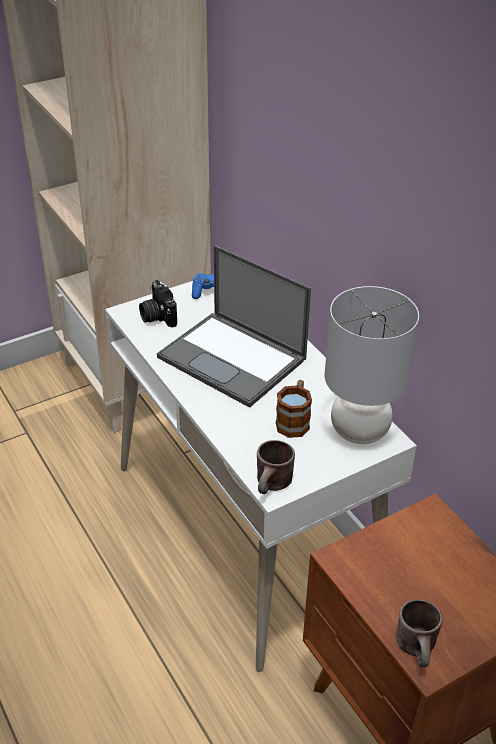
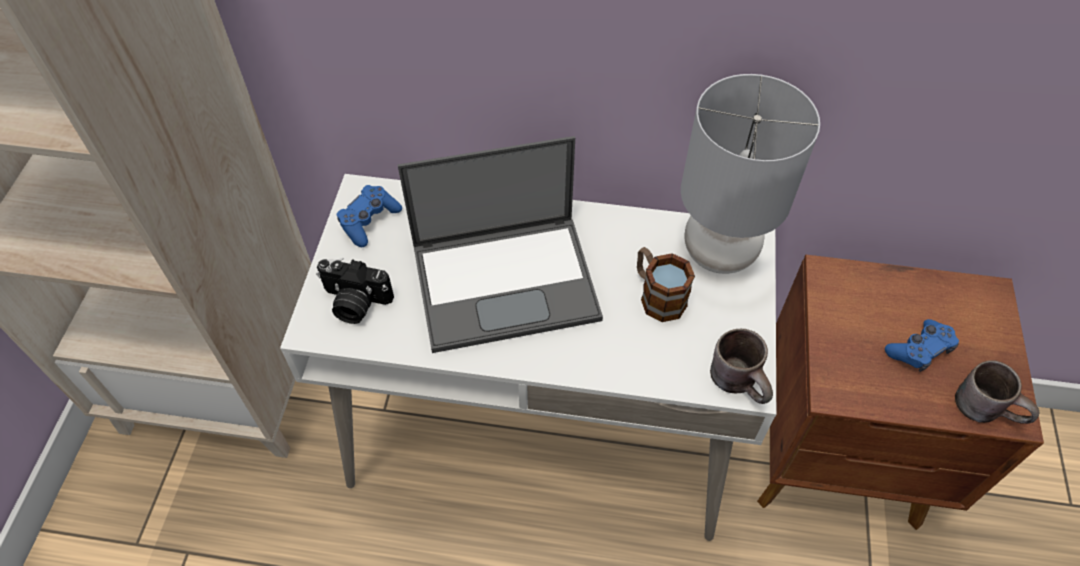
camera: 50 degrees left, 15 degrees up
none -> blue game controller [885,319,959,372]

